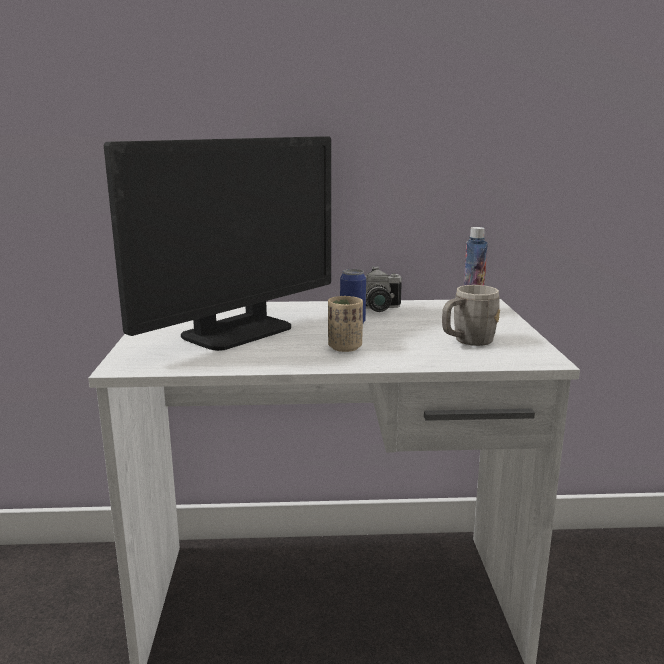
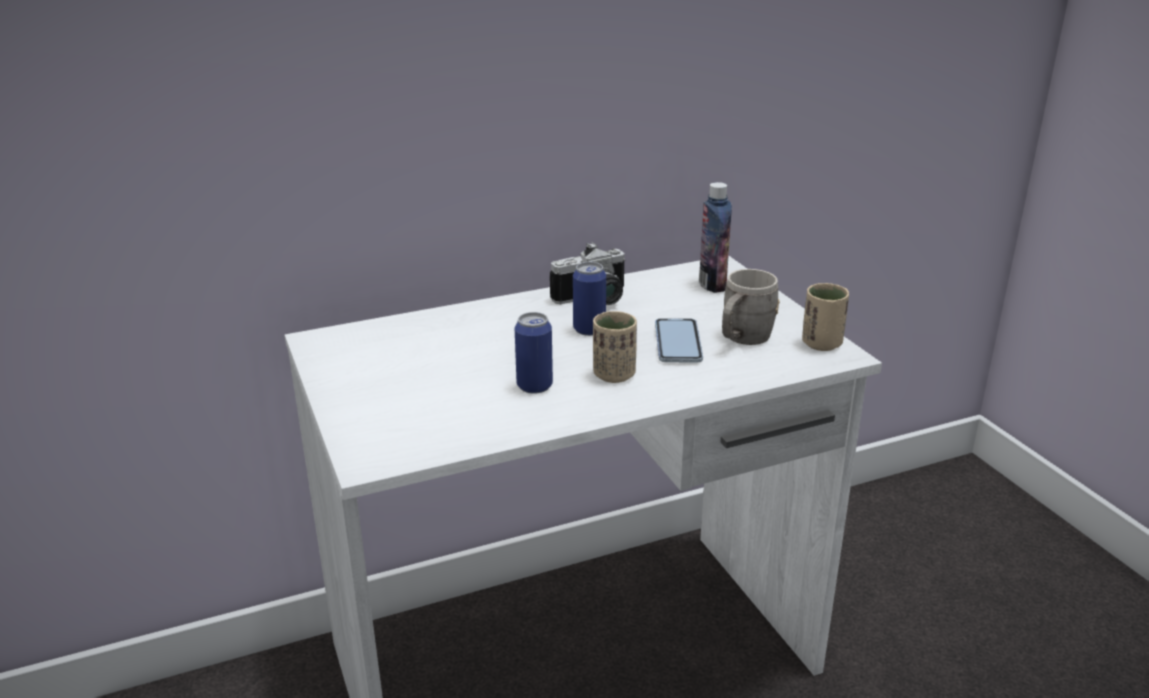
camera: 20 degrees left, 10 degrees up
monitor [104,136,331,351] -> none
none -> can [515,312,553,394]
none -> phone [655,318,703,362]
none -> beige cup [802,283,849,351]

